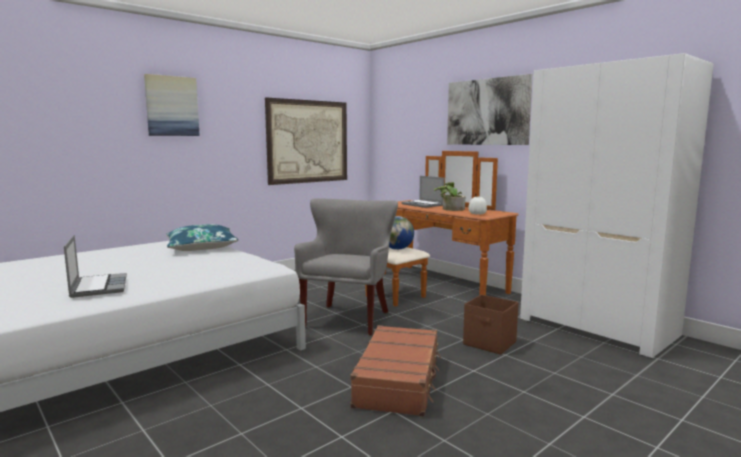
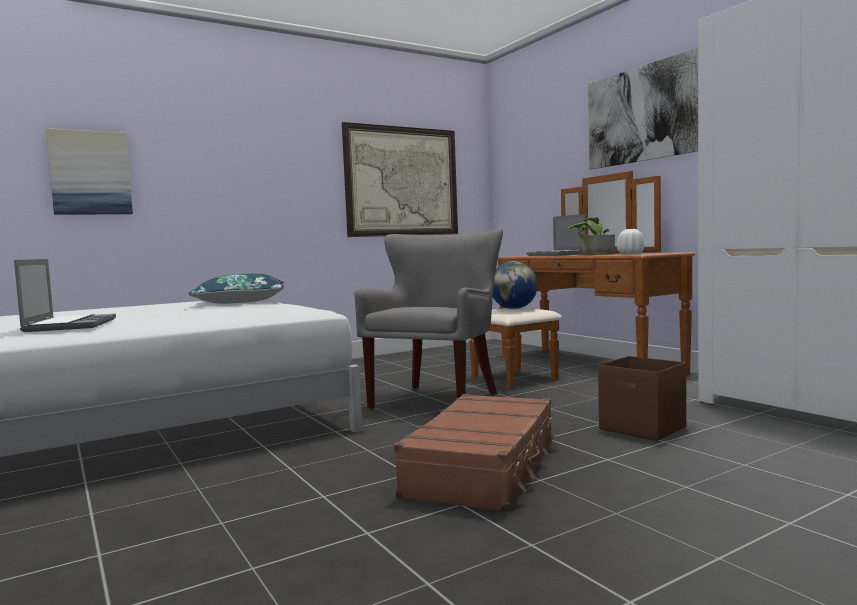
camera: 10 degrees right, 5 degrees down
picture [144,74,200,136] -> picture moved to [46,128,133,215]

